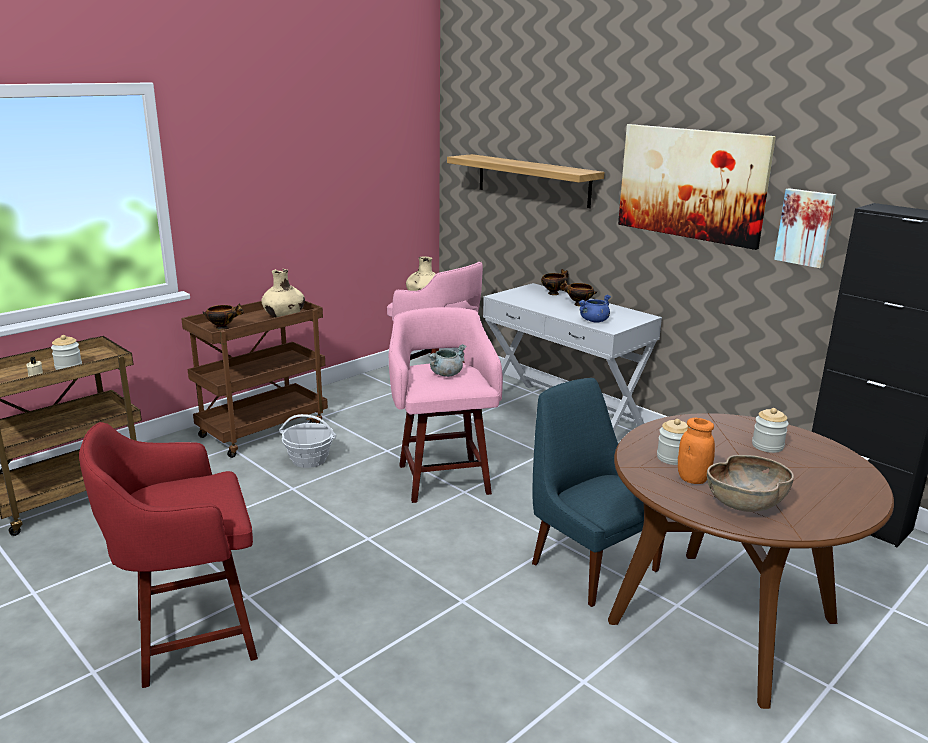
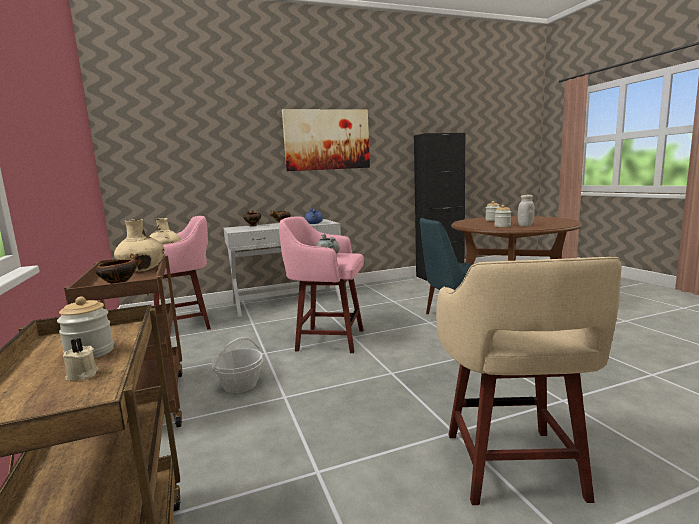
camera: 65 degrees left, 10 degrees down
red stool [79,422,258,688] -> beige stool [436,257,622,505]
shelf [447,154,604,208] -> none
orange jar [678,418,715,484] -> white jar [518,195,535,226]
brown bowl [707,455,794,512] -> none
picture [774,188,837,268] -> none

